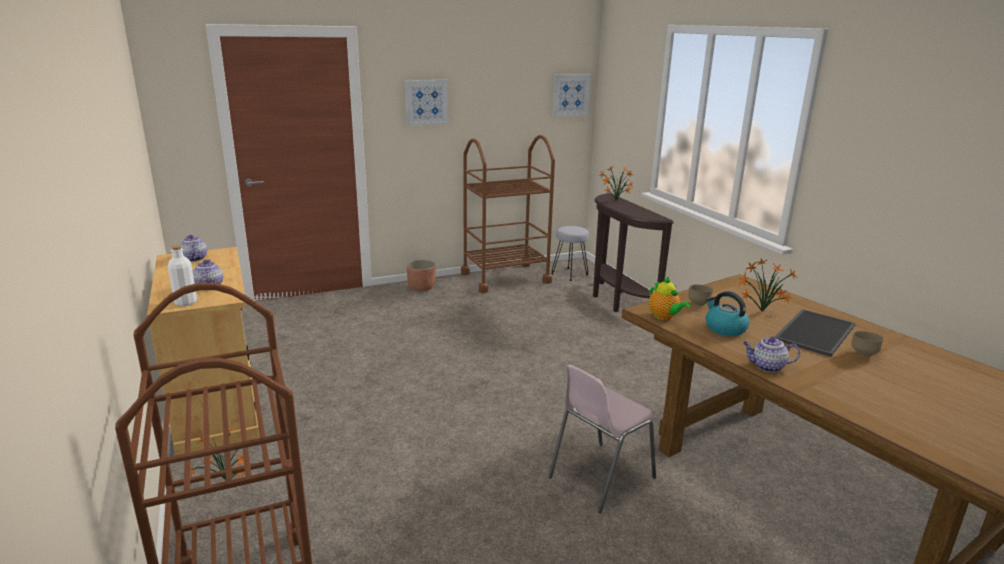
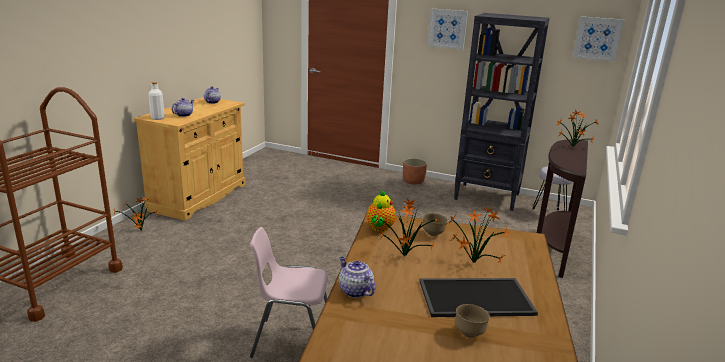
camera: 45 degrees right, 0 degrees up
brown cart [461,135,555,293] -> black bookcase [454,13,549,211]
kettle [706,291,749,336] -> potted plant [373,199,439,256]

